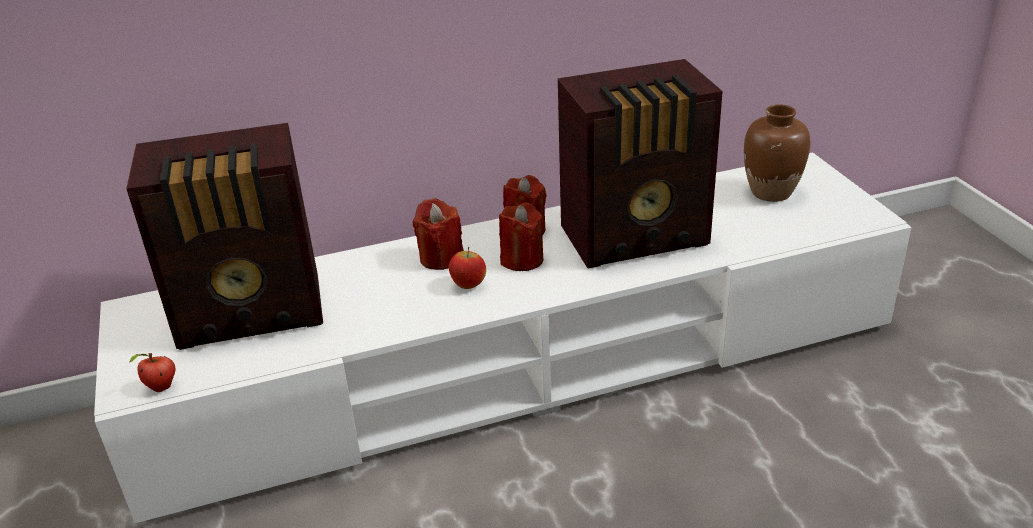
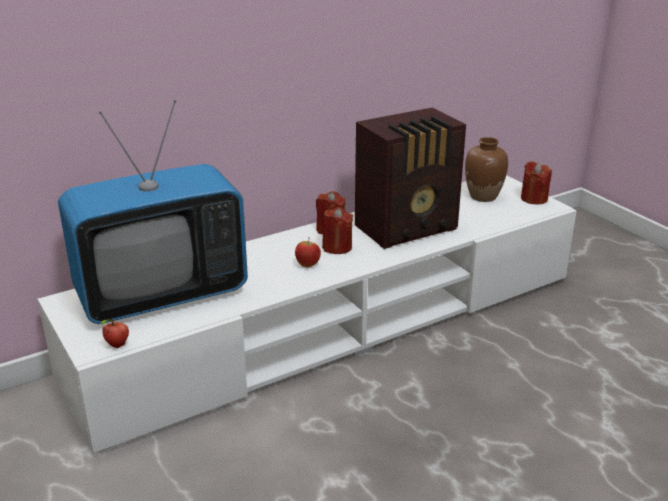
camera: 15 degrees left, 5 degrees down
radio [126,123,323,350] -> television [58,100,248,324]
red candle [413,198,464,270] -> red candle moved to [521,161,552,204]

